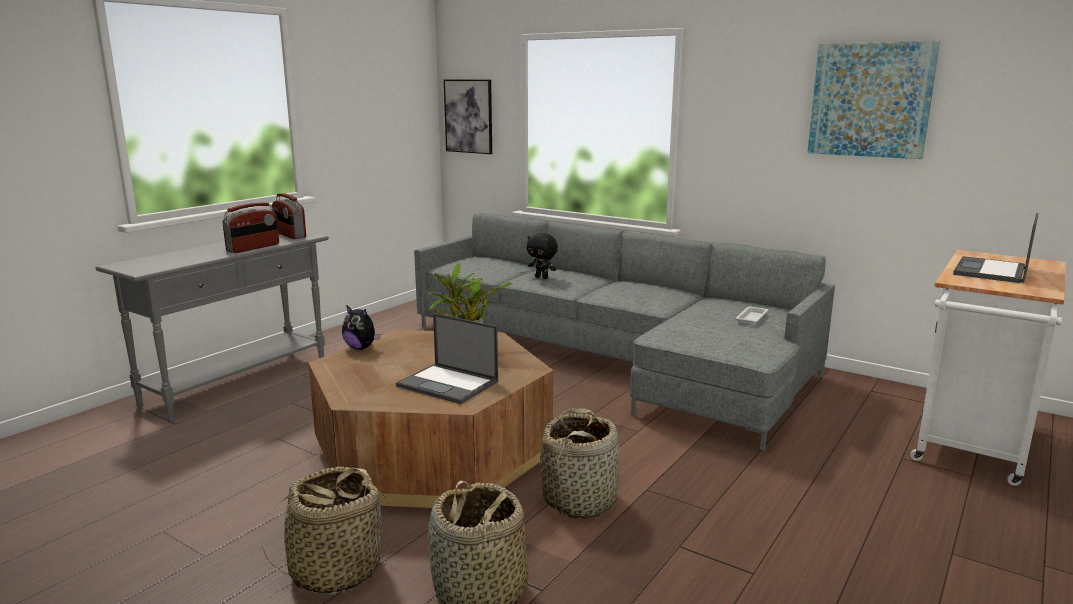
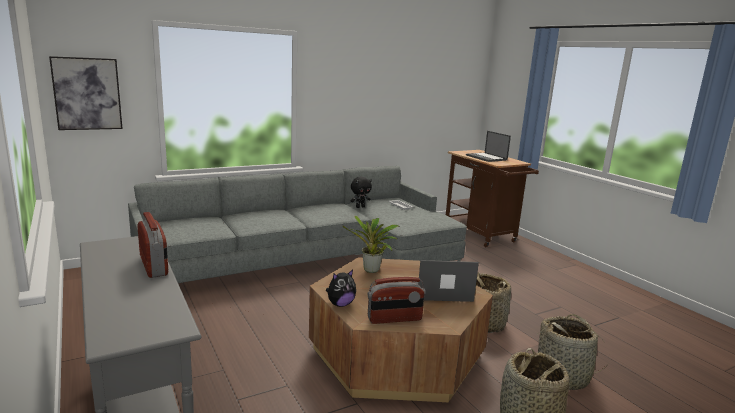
camera: 65 degrees left, 0 degrees up
radio [272,193,306,239] -> radio moved to [368,277,425,324]
laptop [396,313,498,404] -> laptop turned 150 degrees counterclockwise [412,260,479,302]
black plush toy [527,233,558,279] -> black plush toy moved to [351,177,372,208]
picture [807,41,940,159] -> none
white cart [910,250,1066,486] -> brown cart [446,150,539,247]

